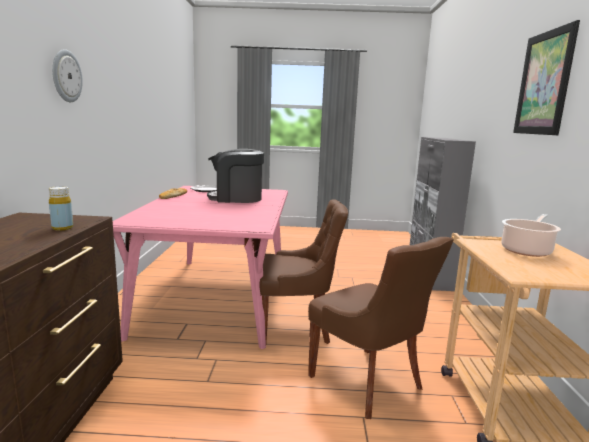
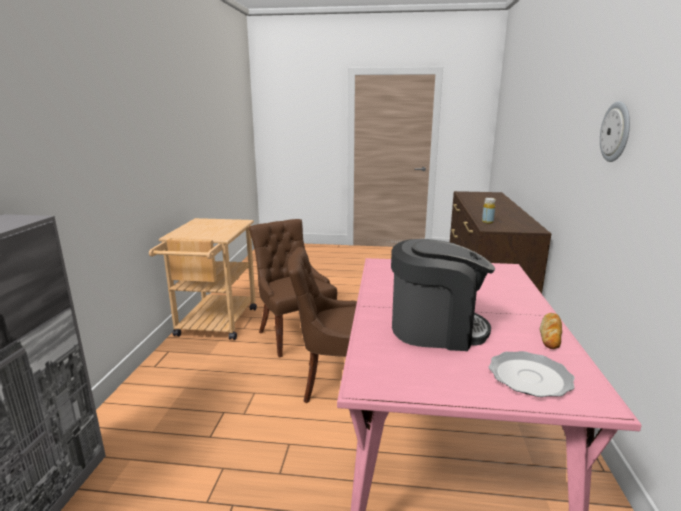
camera: 175 degrees left, 5 degrees up
cooking pot [501,214,561,257] -> none
picture [513,20,580,135] -> none

